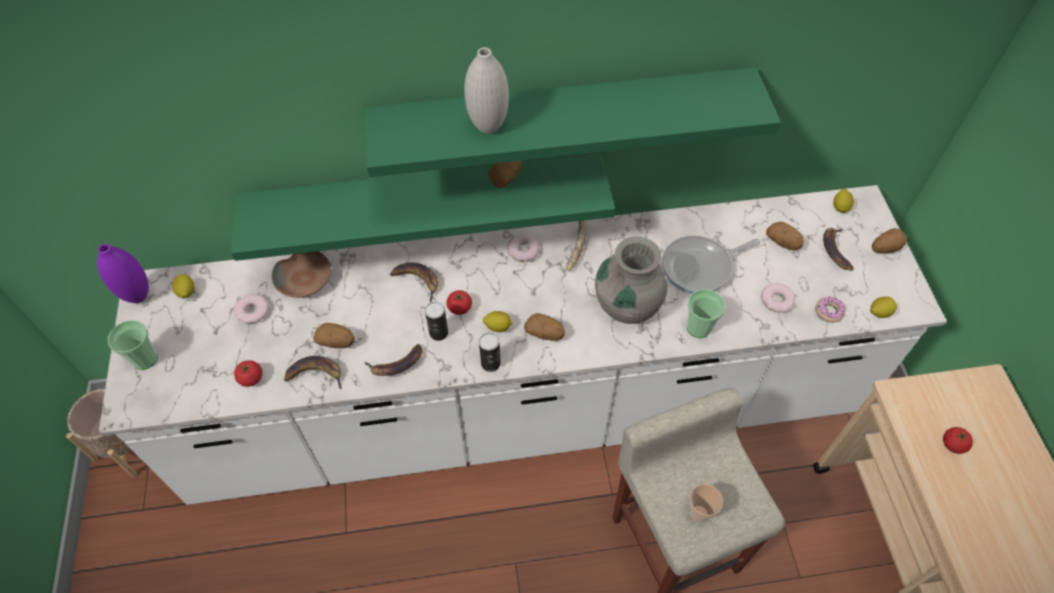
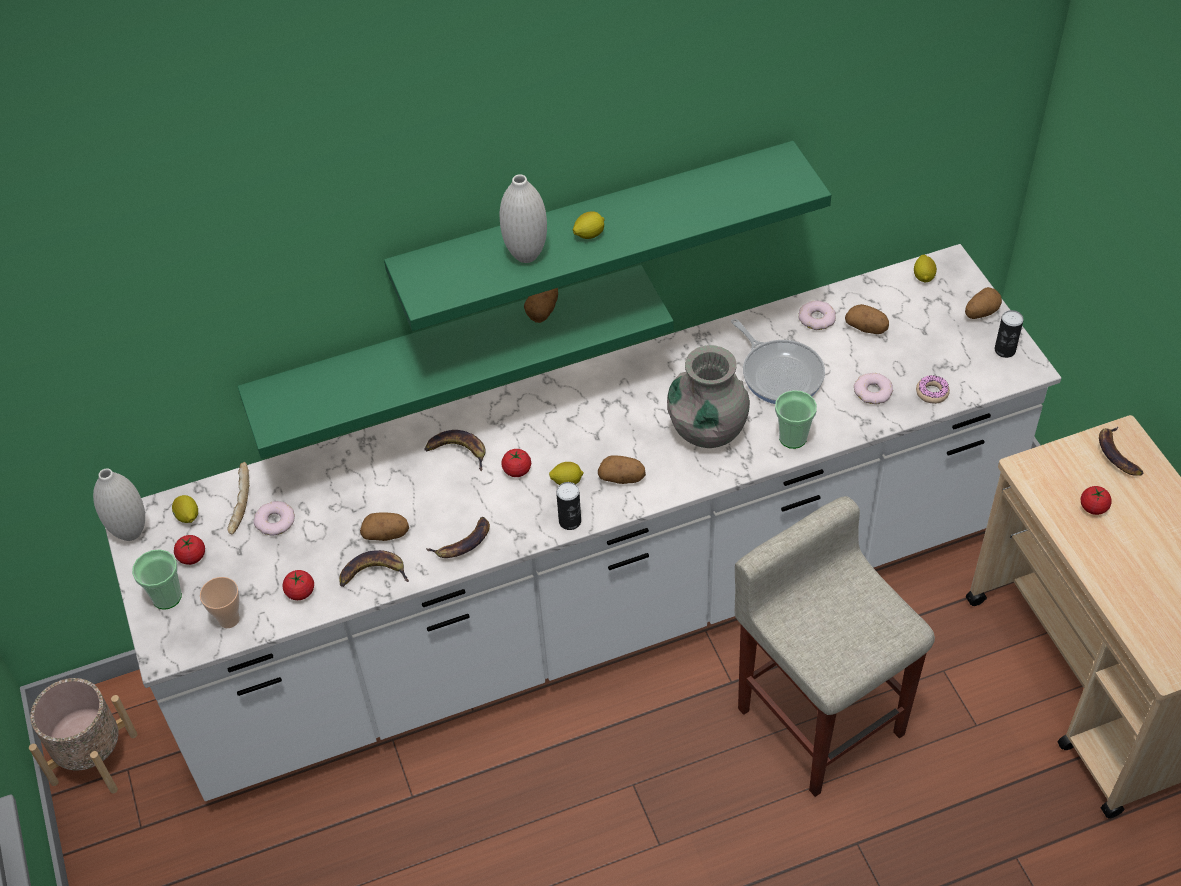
camera: 10 degrees left, 5 degrees down
purple vase [97,244,149,303] -> white vase [93,468,145,541]
brown bowl [271,251,331,298] -> none
can [425,302,448,341] -> can moved to [995,310,1024,358]
donut [507,234,540,262] -> donut moved to [799,300,836,330]
bread [566,220,587,271] -> bread moved to [227,462,250,534]
frying pan [662,235,760,294] -> frying pan turned 90 degrees counterclockwise [731,319,825,404]
cup [690,484,723,523] -> cup moved to [200,577,240,628]
banana [823,228,854,271] -> banana moved to [1099,427,1143,476]
lemon [870,297,897,318] -> lemon moved to [572,211,605,239]
none -> tomato [174,535,205,565]

